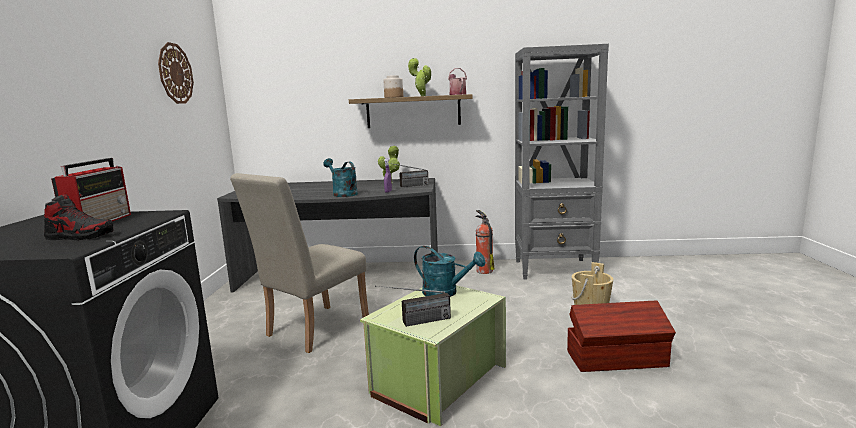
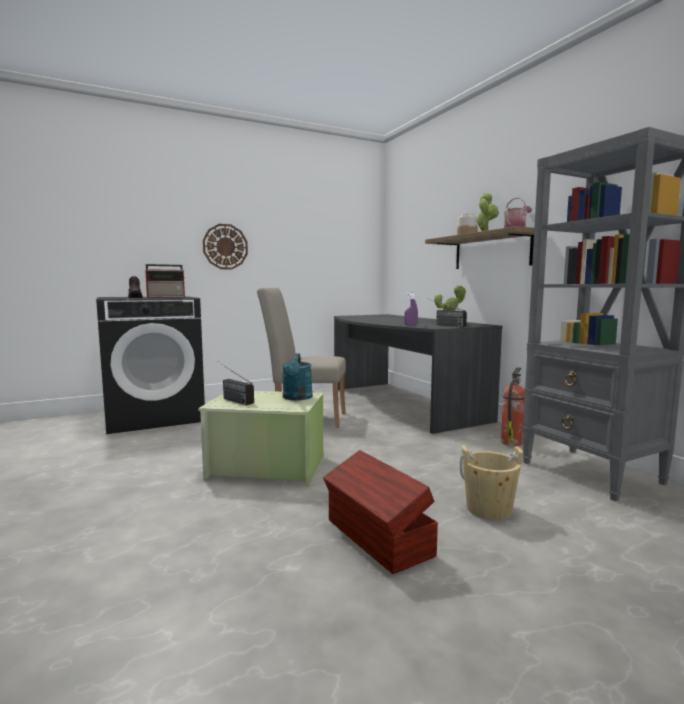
camera: 60 degrees right, 5 degrees down
wall clock [158,42,194,104] -> wall clock moved to [203,224,248,269]
turquoise watering can [323,158,358,197] -> none

